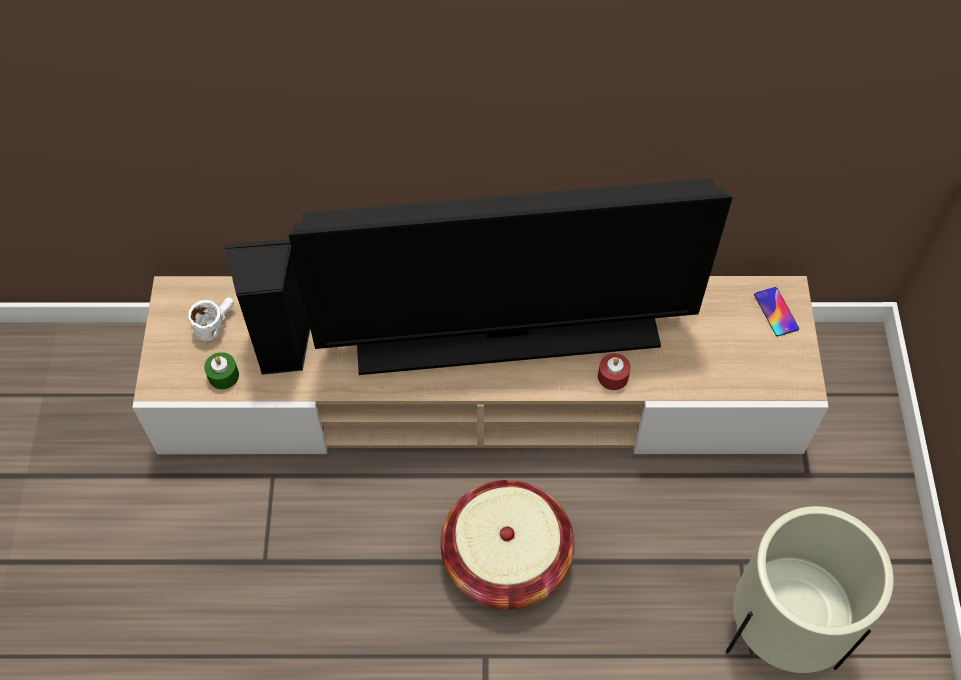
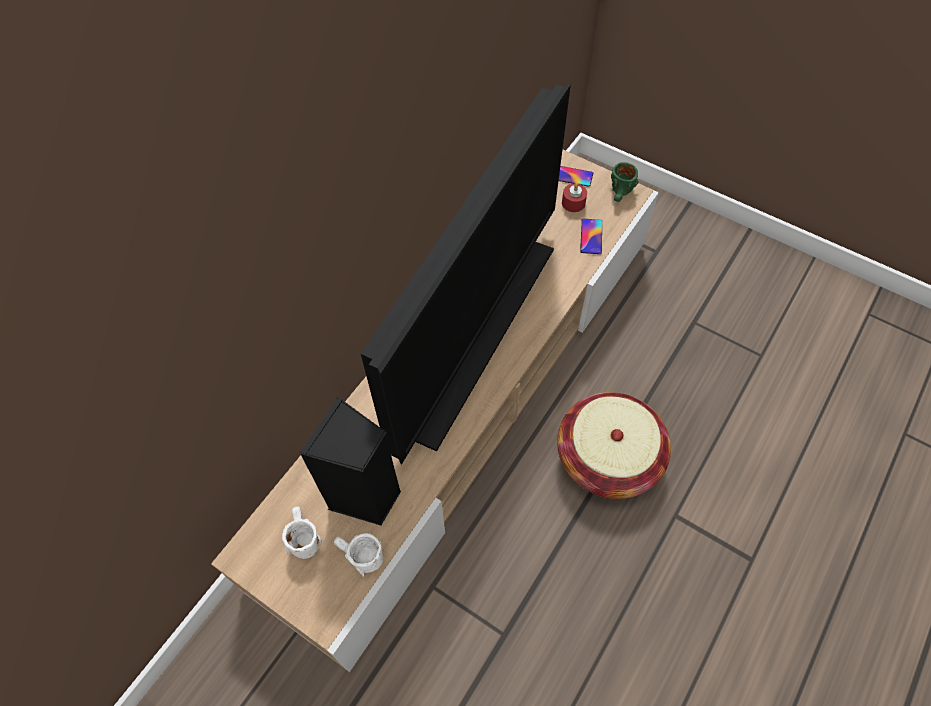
camera: 55 degrees left, 0 degrees up
green candle [204,352,239,389] -> white mug [334,533,383,577]
red candle [598,353,631,390] -> red candle moved to [562,183,587,212]
beige planter [726,506,894,673] -> none
none -> phone [580,219,602,254]
none -> green mug [611,162,639,202]

